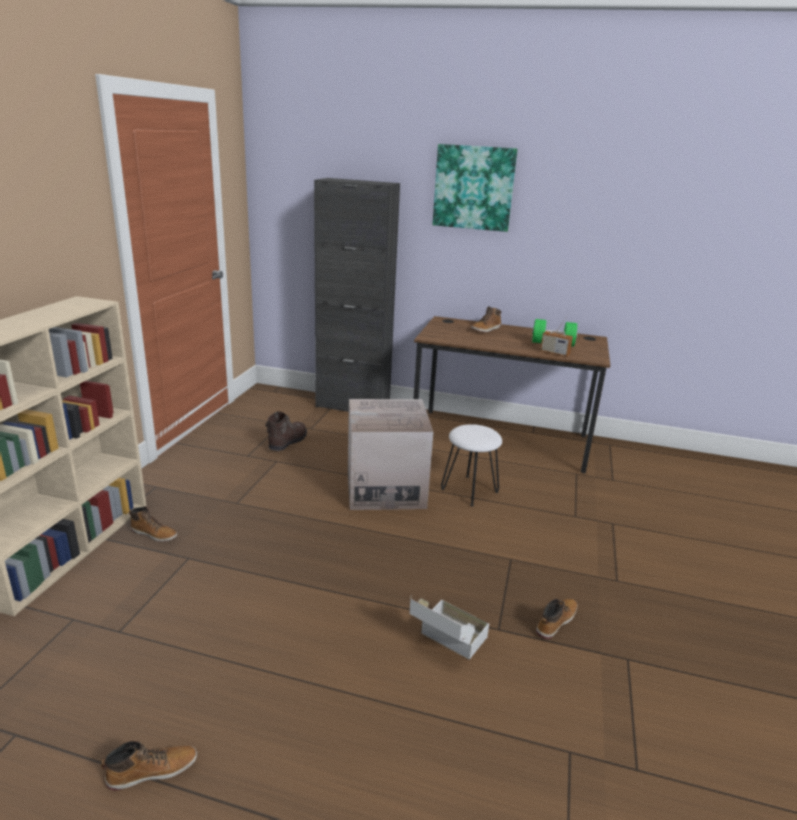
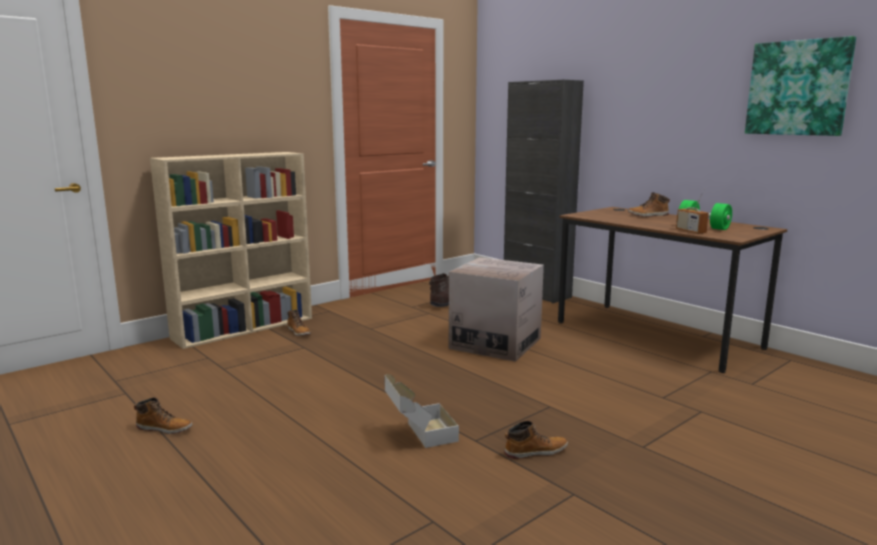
camera: 35 degrees right, 10 degrees down
picture [433,144,518,232] -> picture moved to [745,36,856,136]
white stool [441,424,502,506] -> none

